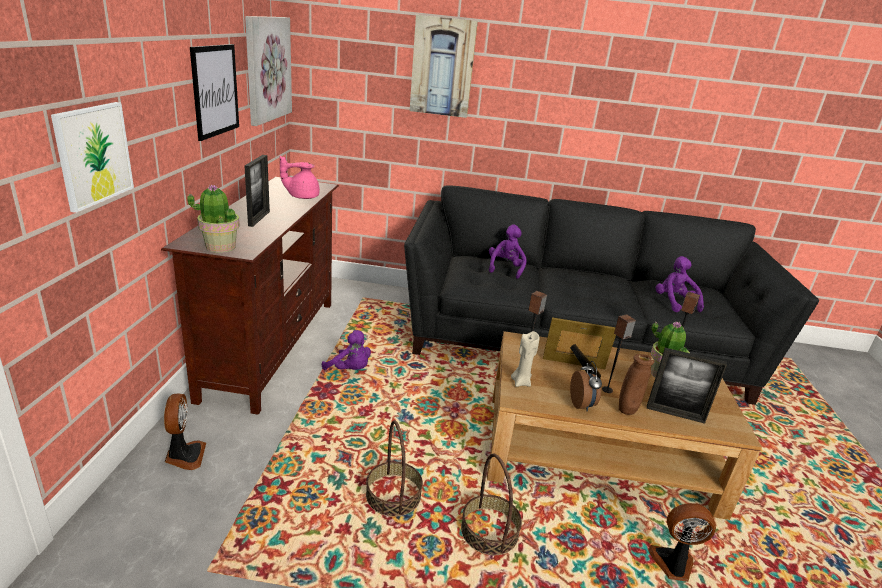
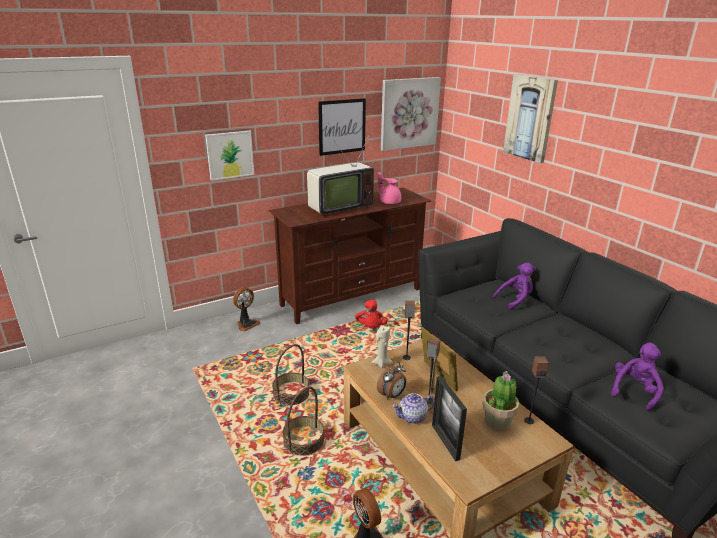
camera: 55 degrees right, 0 degrees up
potted plant [187,184,240,253] -> none
picture frame [244,155,270,227] -> television [307,136,374,217]
purple plush toy [322,330,371,370] -> red plush toy [355,300,388,328]
brown vase [619,354,654,415] -> teapot [392,393,434,424]

